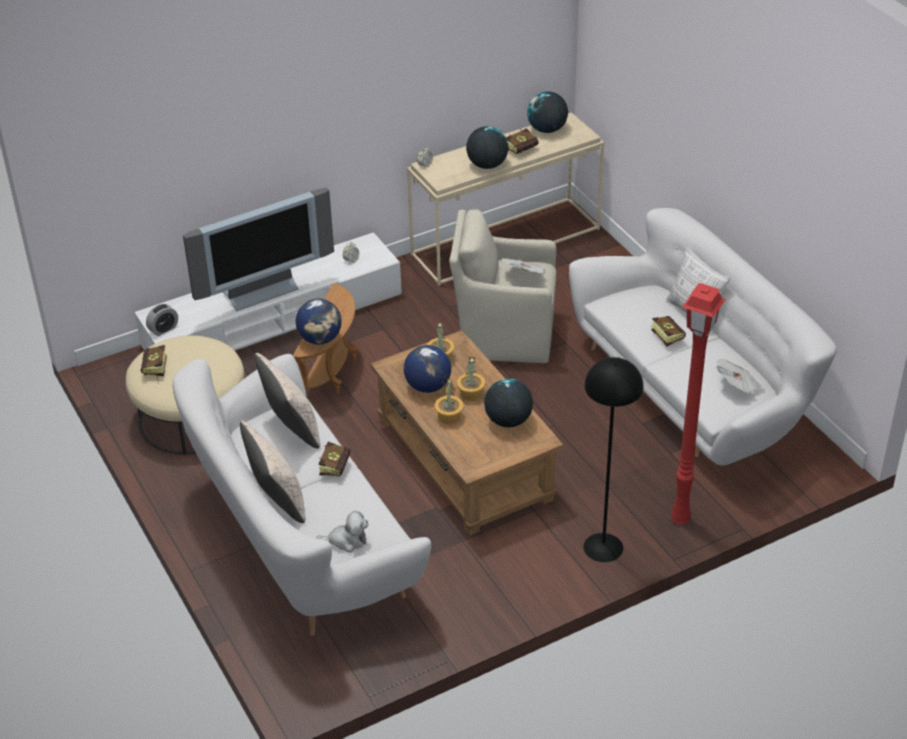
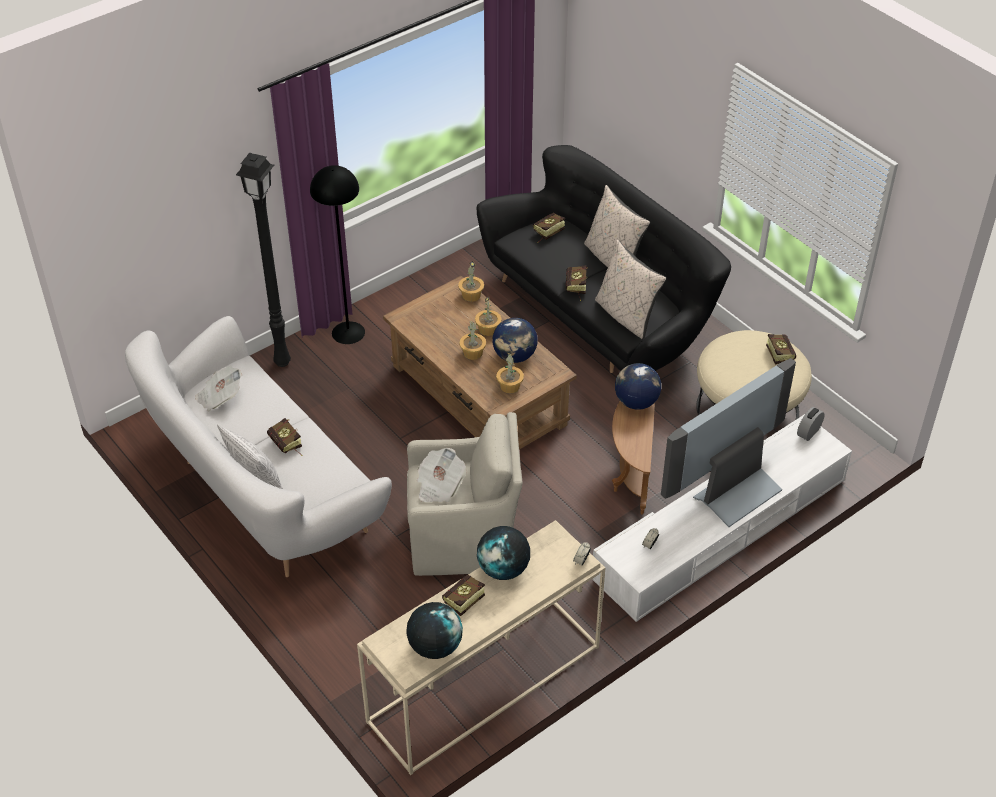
camera: 170 degrees right, 5 degrees up
white sofa [173,354,431,636] -> black sofa [477,145,731,373]
plush toy [316,511,369,553] -> book [533,213,565,243]
globe [484,379,533,428] -> none
red floor lamp [671,283,726,525] -> black floor lamp [236,153,291,367]
none -> potted plant [458,261,484,302]

